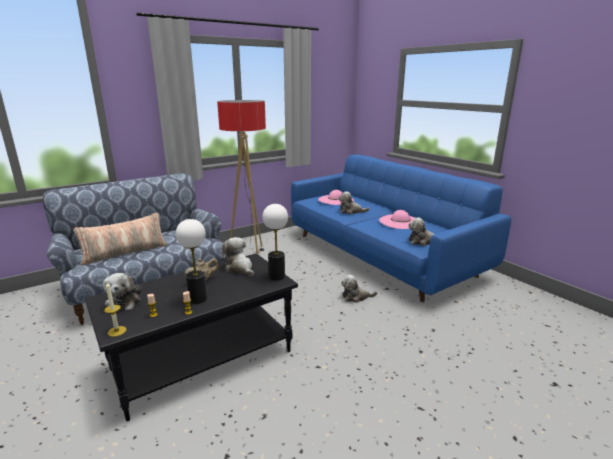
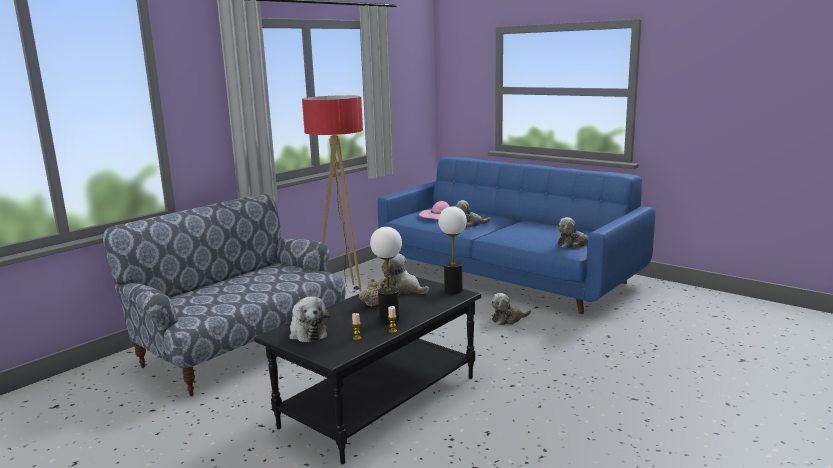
camera: 15 degrees left, 5 degrees down
pillow [73,213,168,266] -> none
candle [104,282,126,337] -> none
pink hat [379,210,416,229] -> none

